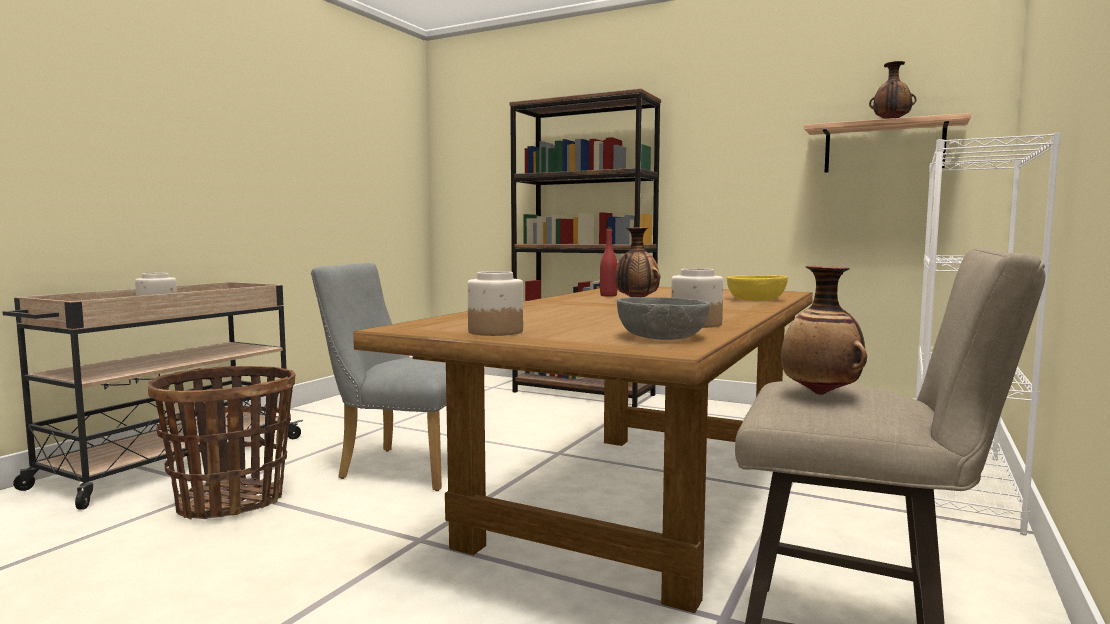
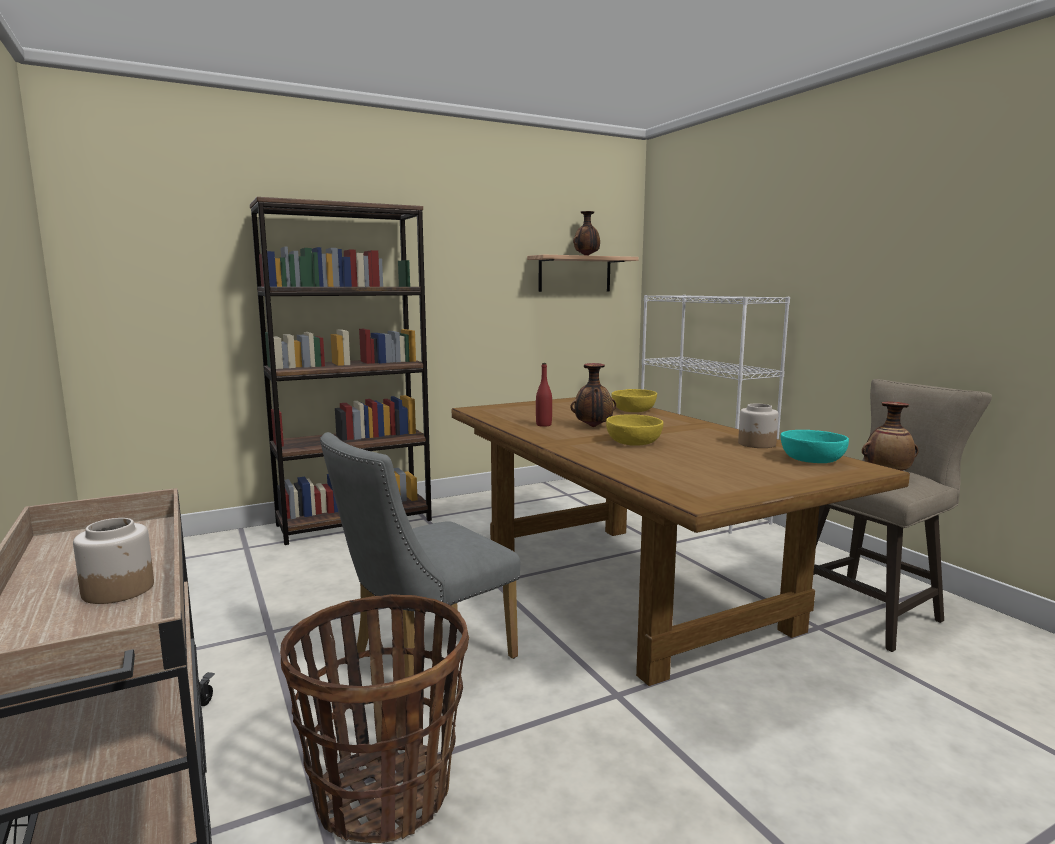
camera: 55 degrees left, 5 degrees up
jar [467,271,523,336] -> none
grey bowl [617,297,710,340] -> turquoise bowl [781,430,849,463]
none -> yellow bowl [606,415,664,446]

